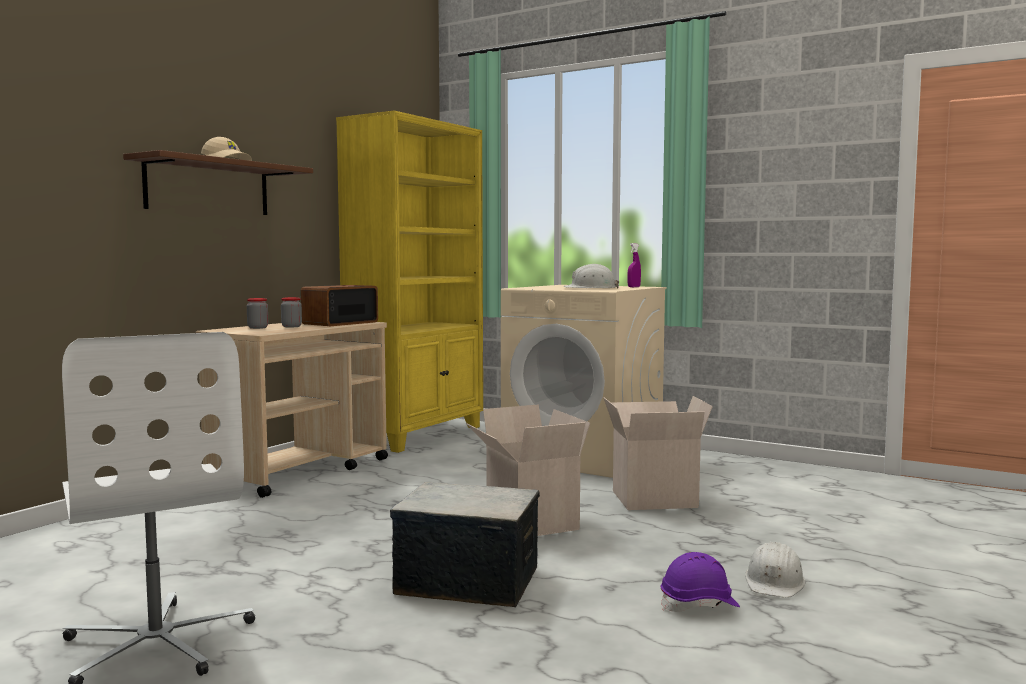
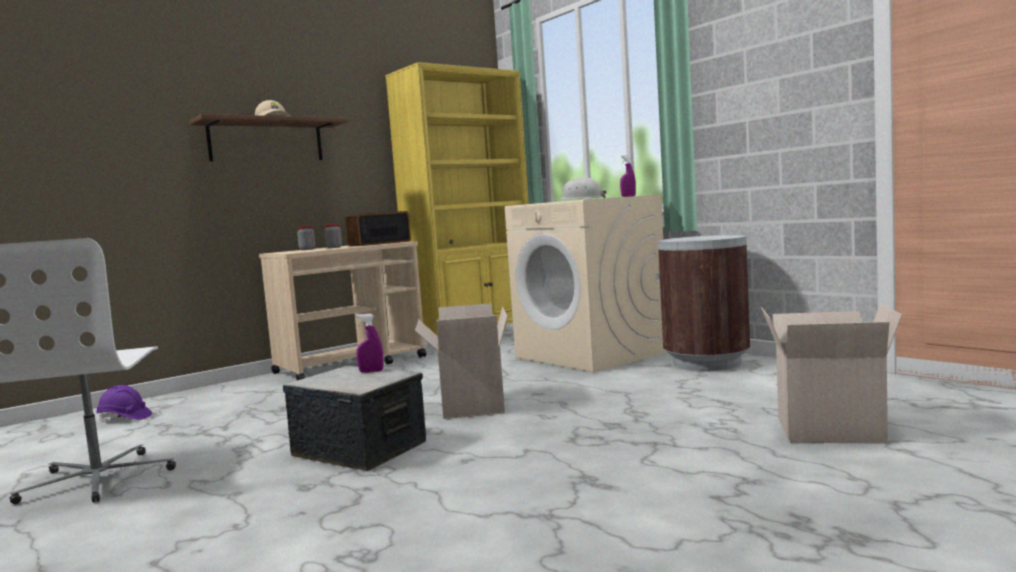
camera: 20 degrees right, 0 degrees up
cardboard box [603,396,713,510] -> cardboard box moved to [761,303,902,444]
purple hard hat [661,552,740,612] -> purple hard hat moved to [96,385,152,420]
white hard hat [745,542,805,598] -> none
none -> purple spray bottle [356,314,384,373]
none -> brown trash can [658,235,750,371]

